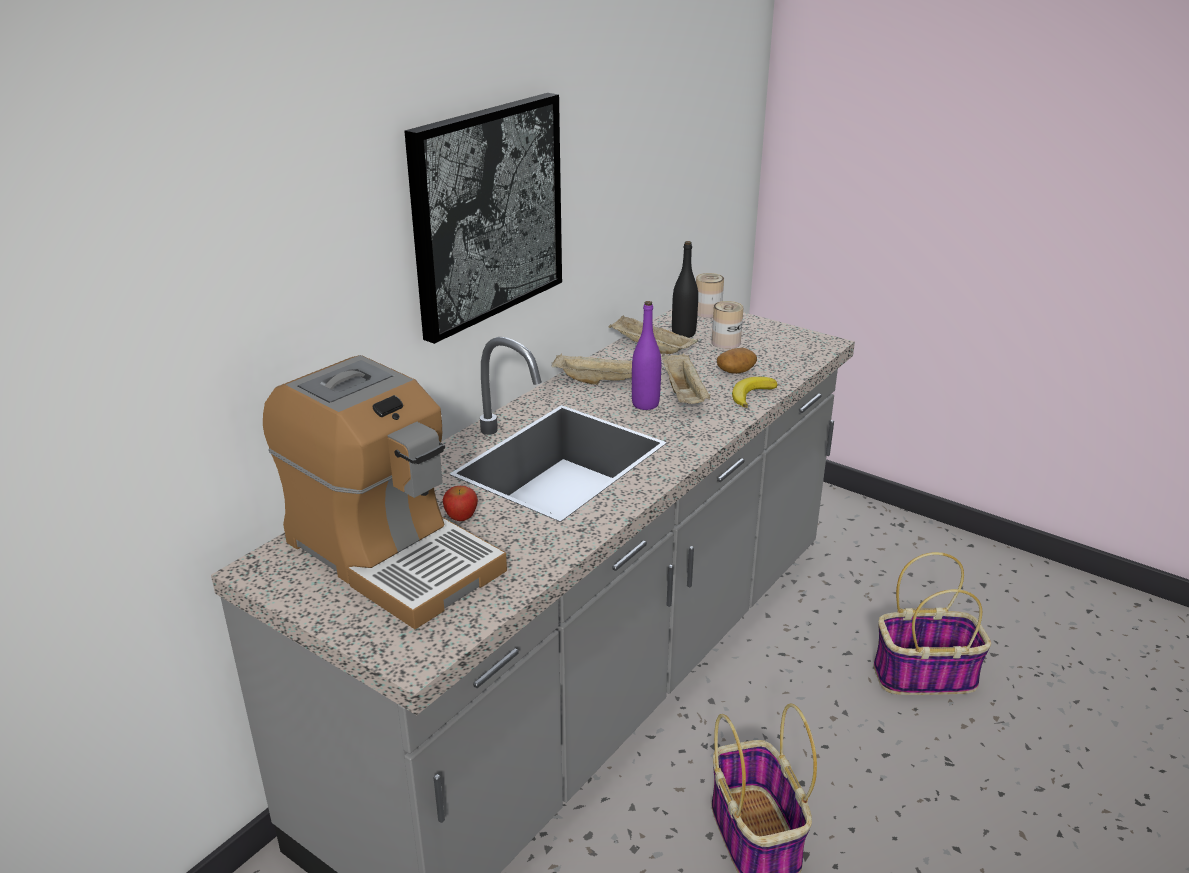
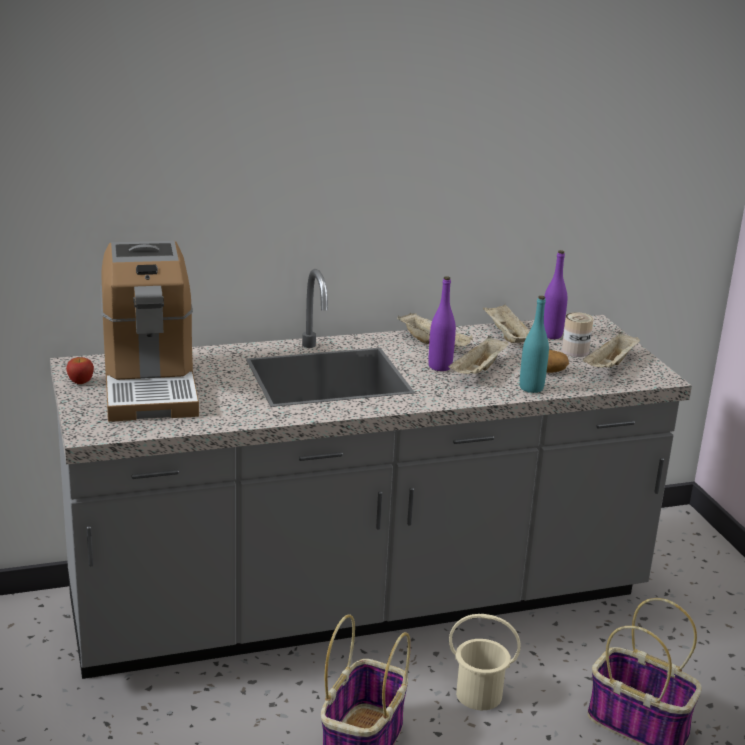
camera: 35 degrees right, 5 degrees down
picture [404,93,562,344] -> none
apple [443,486,478,521] -> apple moved to [66,357,94,384]
black bottle [672,241,698,338] -> purple bottle [544,250,567,339]
can [696,273,724,318] -> none
banana [732,377,778,408] -> turquoise bottle [520,296,549,393]
none -> beige bucket [449,614,521,710]
none -> beige tray [583,332,640,368]

